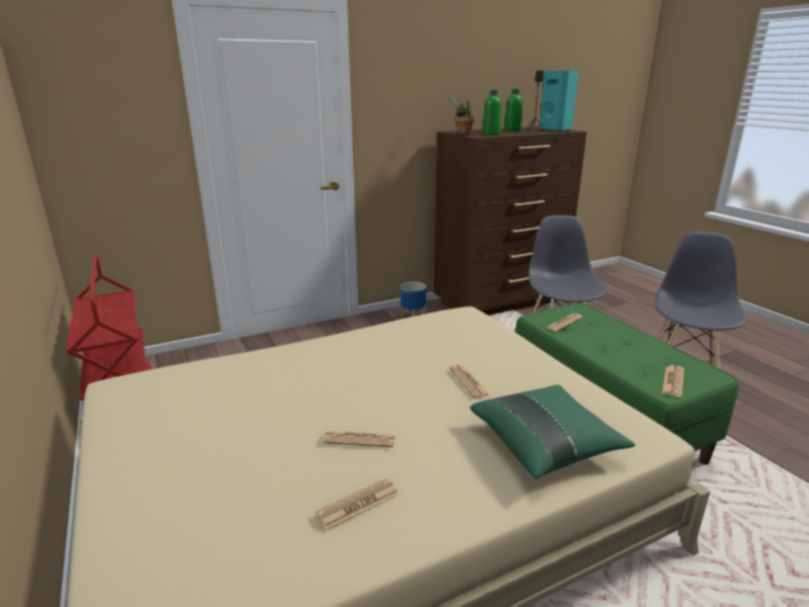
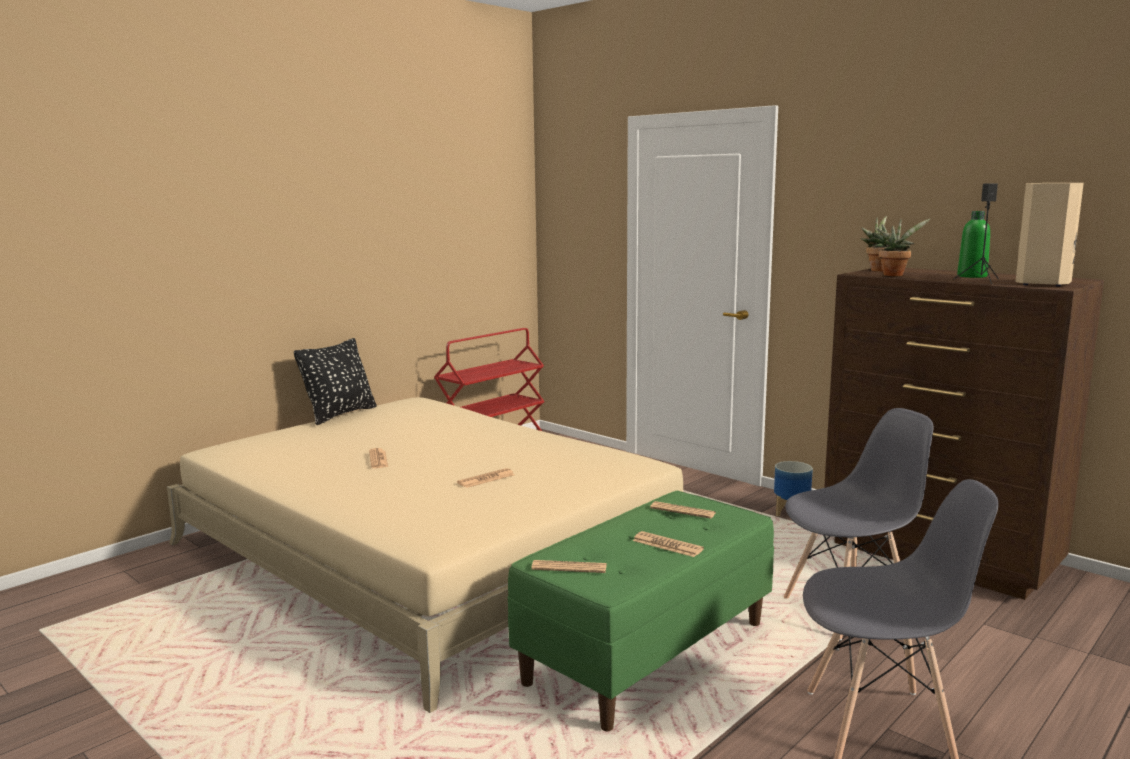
camera: 70 degrees right, 10 degrees down
newspaper [316,478,399,530] -> newspaper moved to [633,531,704,557]
green pillow [470,385,635,479] -> none
green bottle [482,90,501,135] -> potted plant [877,219,930,276]
turquoise speaker [539,71,579,132] -> beige speaker [1016,183,1084,287]
none -> black pillow [294,338,377,425]

